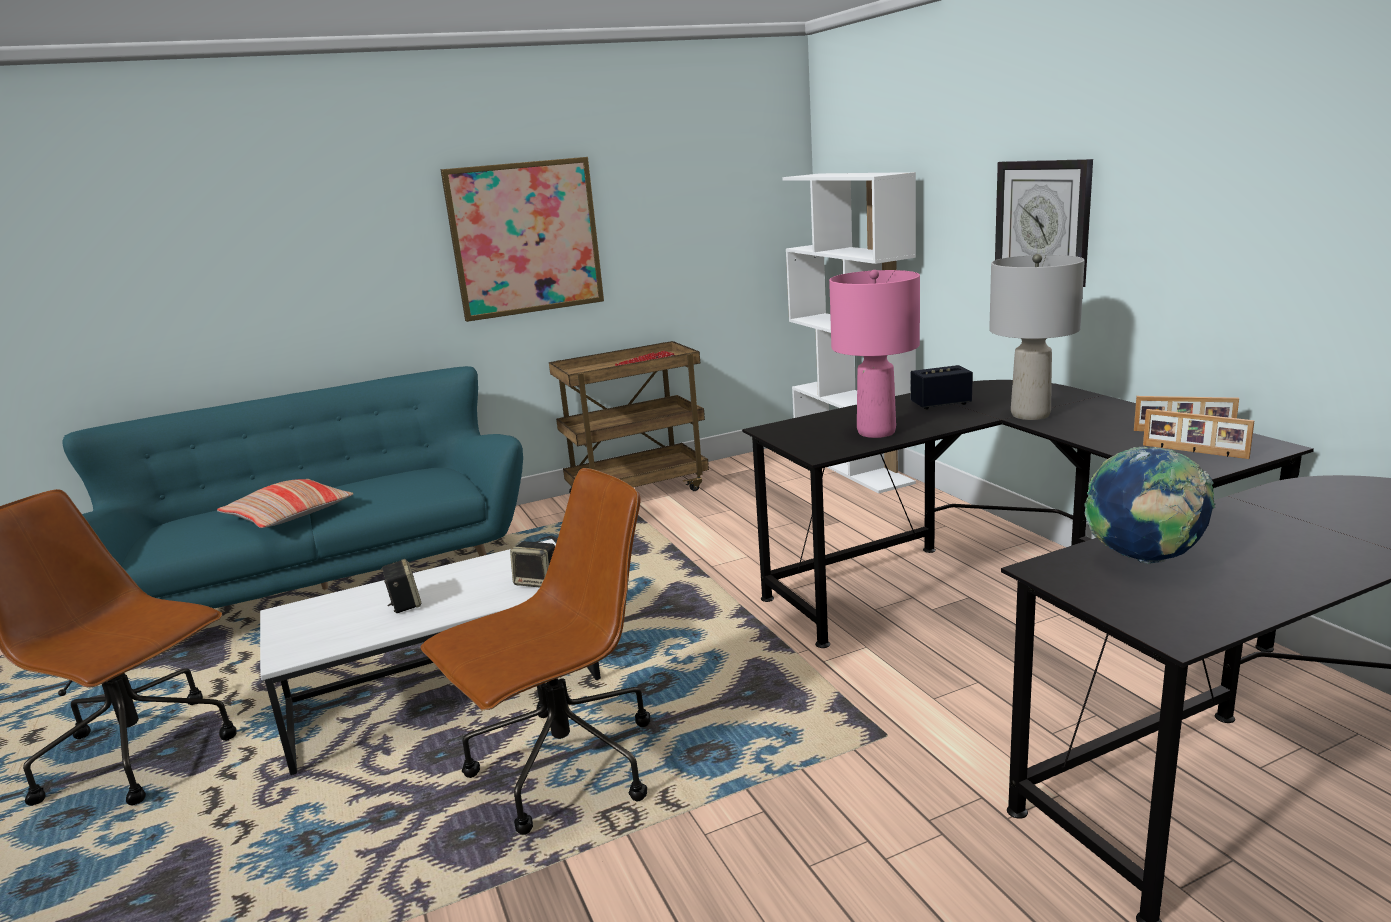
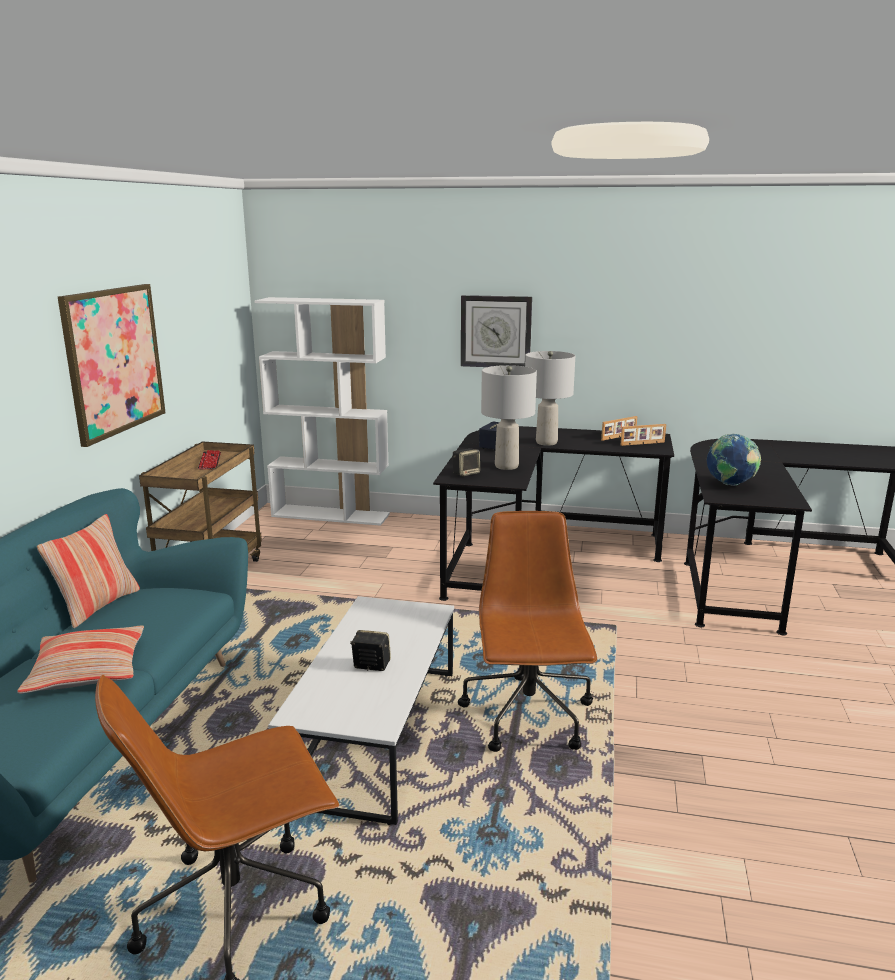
camera: 55 degrees left, 0 degrees up
speaker [510,541,555,588] -> speaker moved to [453,448,480,476]
pink table lamp [829,270,920,438] -> grey table lamp [481,365,537,470]
none -> pillow [37,514,140,628]

